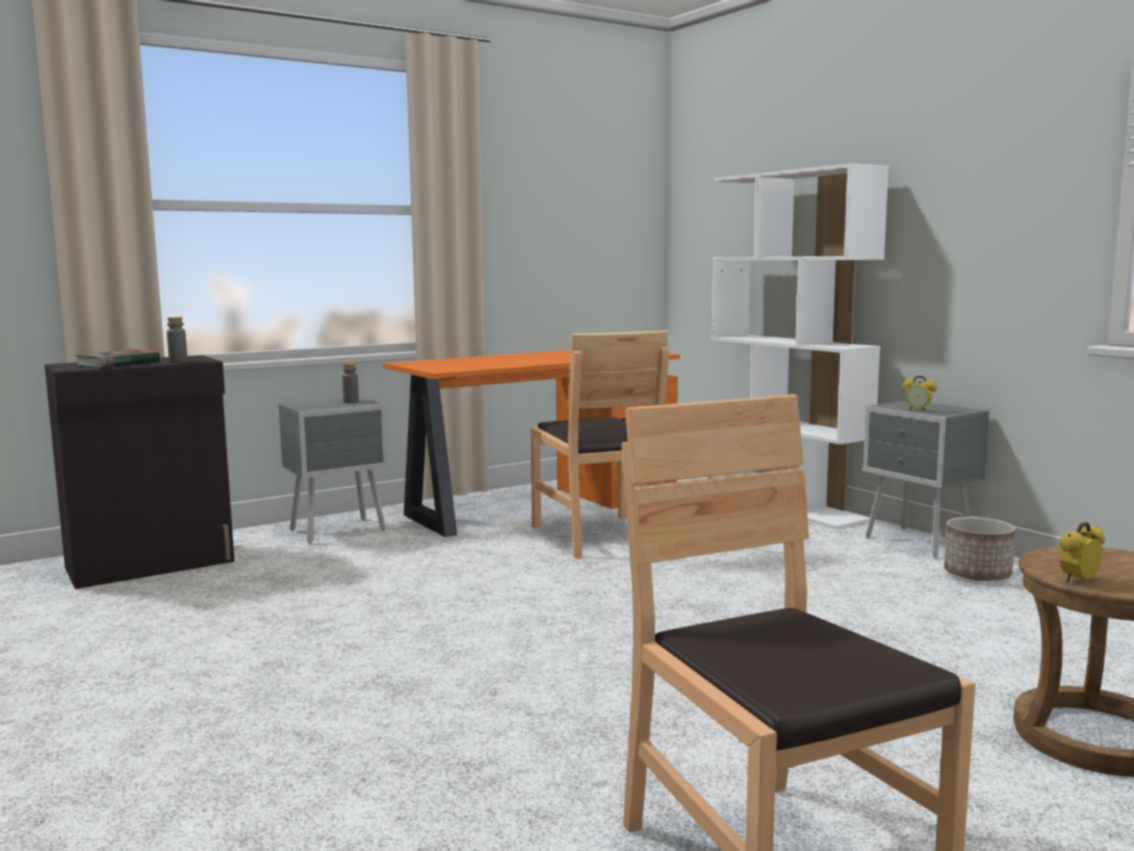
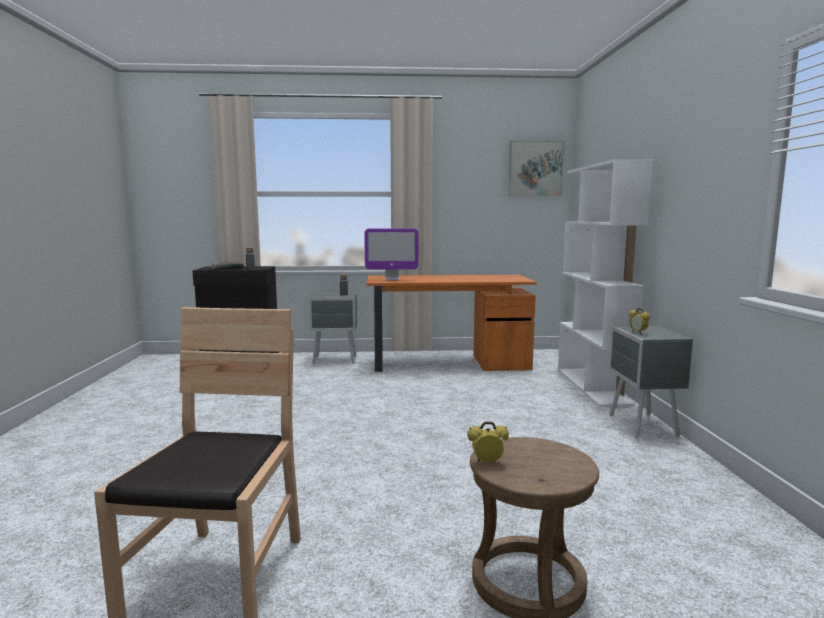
camera: 30 degrees right, 0 degrees up
brown chair [531,330,669,558] -> none
planter [944,517,1016,581] -> none
none -> monitor [364,228,419,281]
none -> picture [508,140,565,197]

